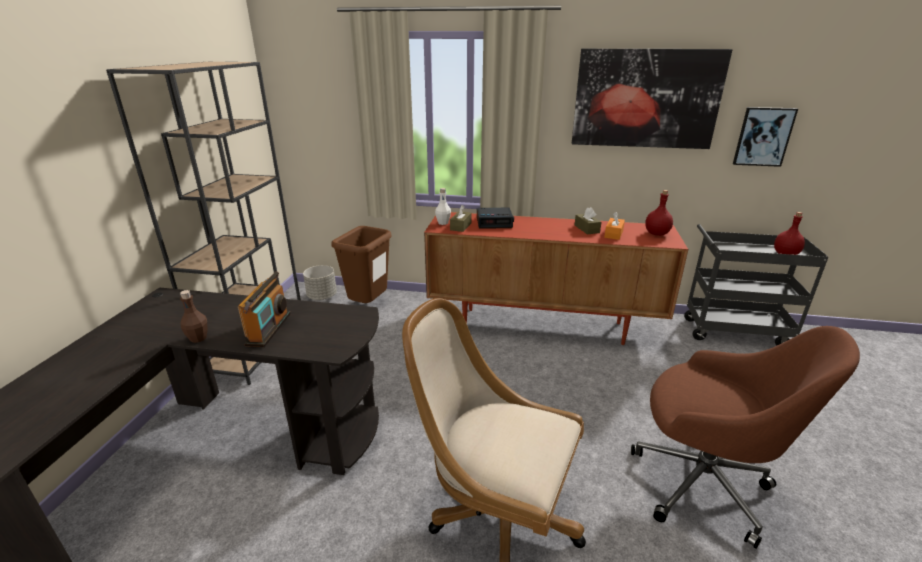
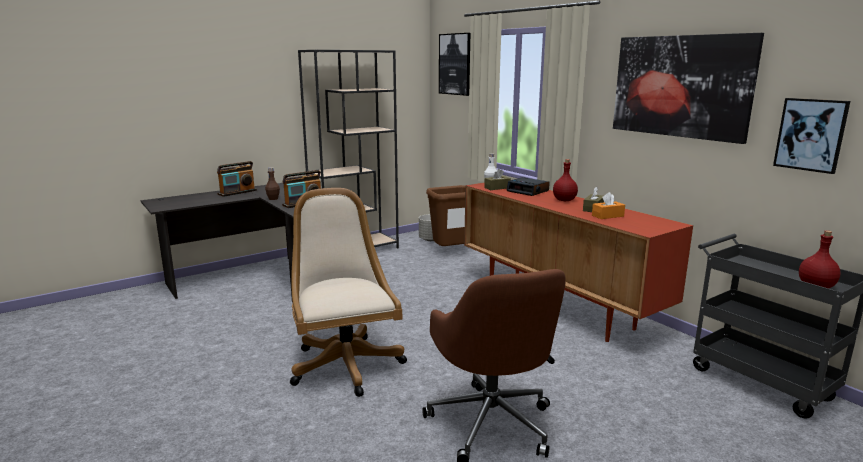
camera: 45 degrees right, 10 degrees down
red bottle [645,190,673,236] -> red bottle moved to [553,159,578,201]
none -> radio [217,161,257,197]
none -> picture [439,33,470,96]

